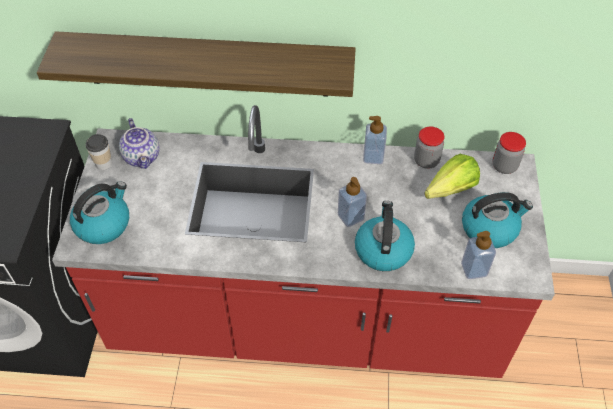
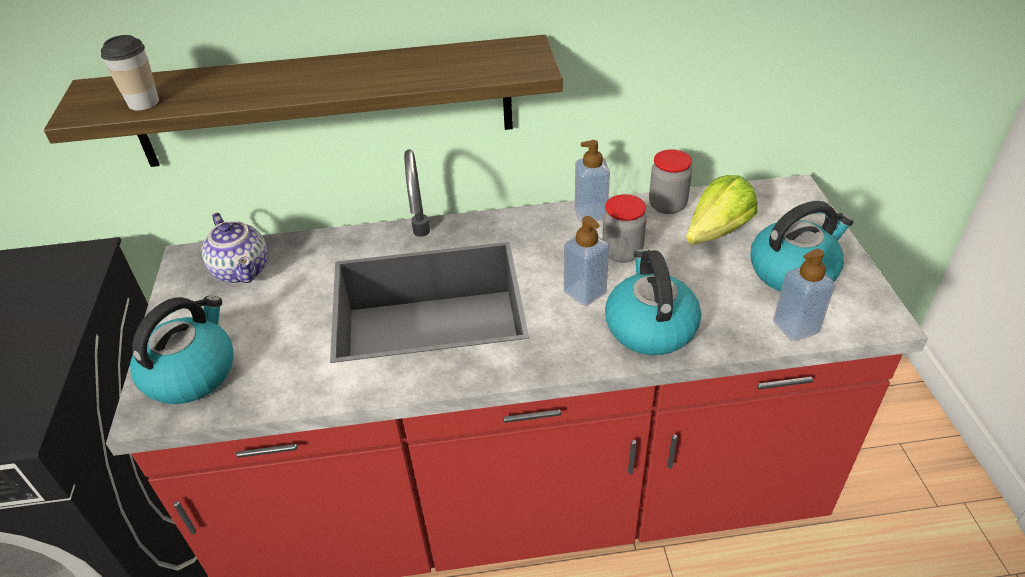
camera: 10 degrees left, 10 degrees down
cup [86,134,112,170] -> cup moved to [101,35,159,110]
jar [492,132,526,174] -> jar moved to [602,194,647,263]

